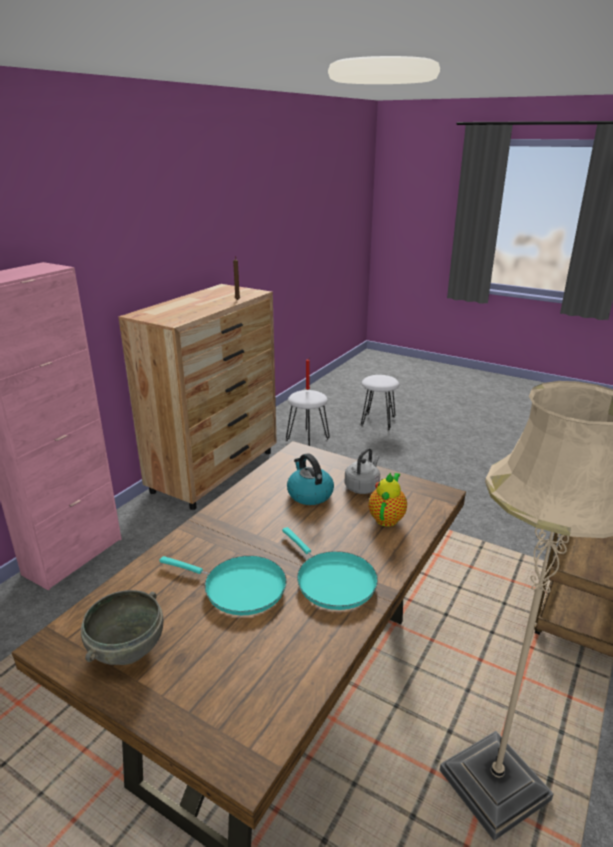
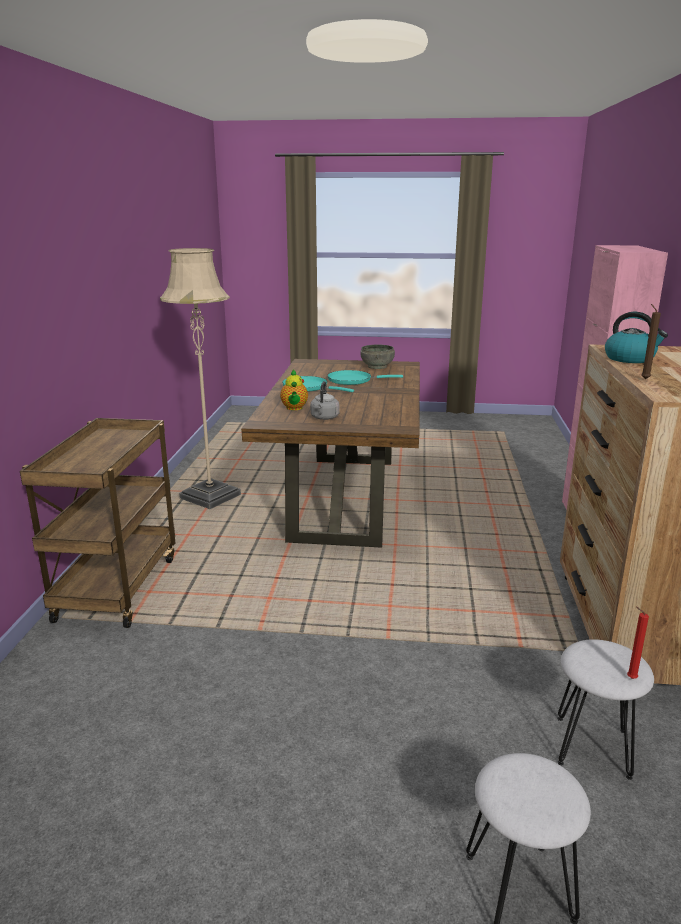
camera: 155 degrees right, 5 degrees down
kettle [287,453,334,505] -> kettle moved to [605,312,668,363]

